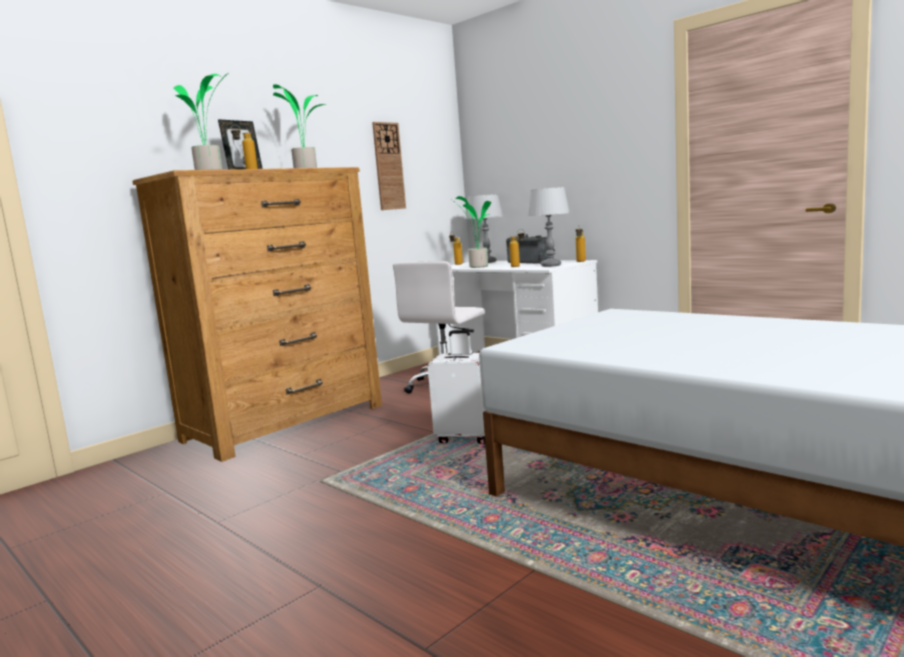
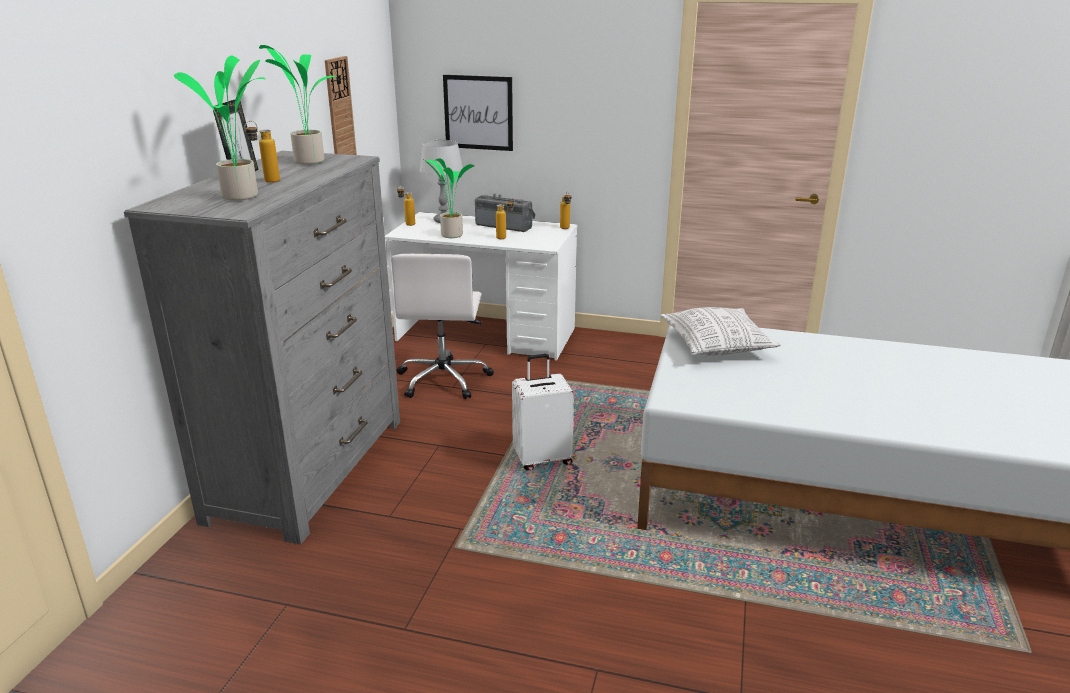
camera: 30 degrees left, 15 degrees up
brown dresser [132,167,382,462] -> grey dresser [124,151,400,545]
grey table lamp [528,187,570,267] -> none
none -> picture [443,75,513,151]
none -> pillow [660,307,780,356]

